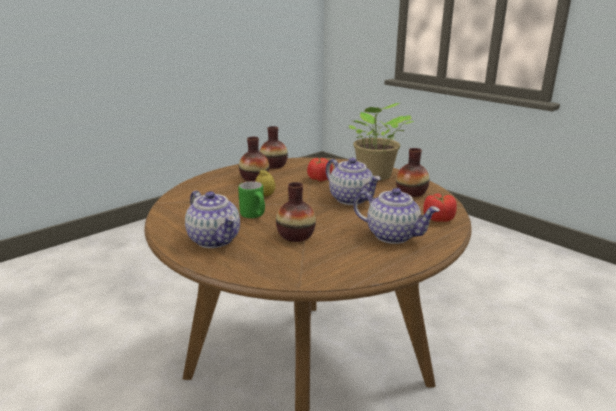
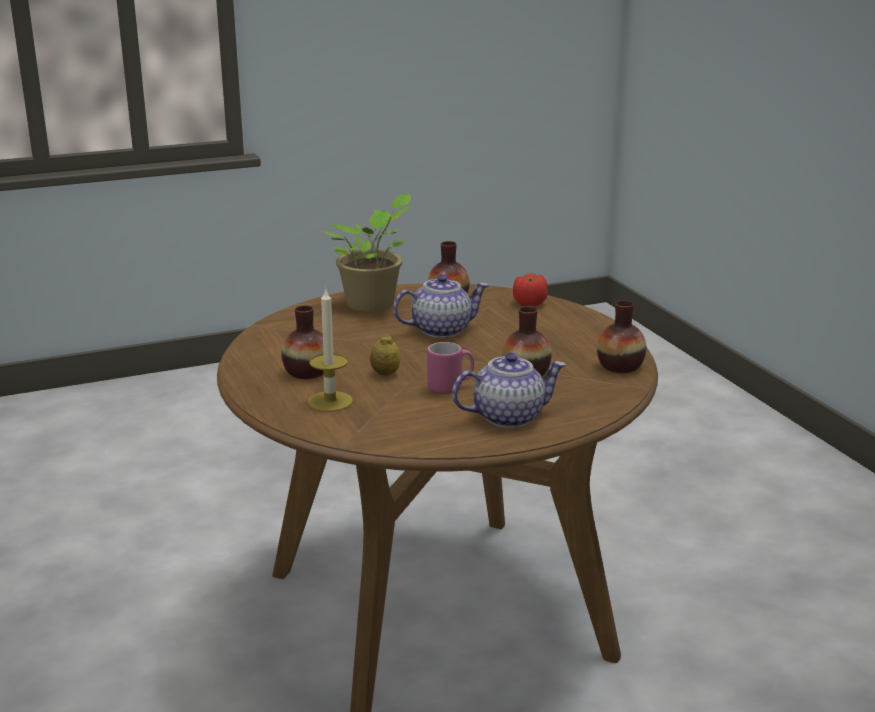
camera: 70 degrees left, 0 degrees up
green mug [238,181,265,218] -> pink mug [427,342,474,394]
vase [260,126,288,169] -> vase moved to [597,300,646,373]
tomato [307,158,333,182] -> none
teapot [354,188,440,244] -> none
none -> candle [308,287,353,412]

